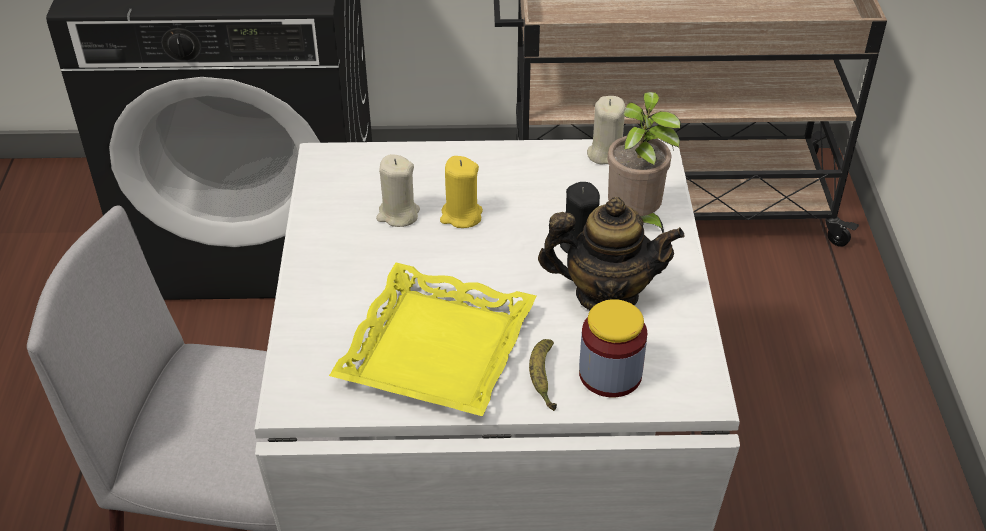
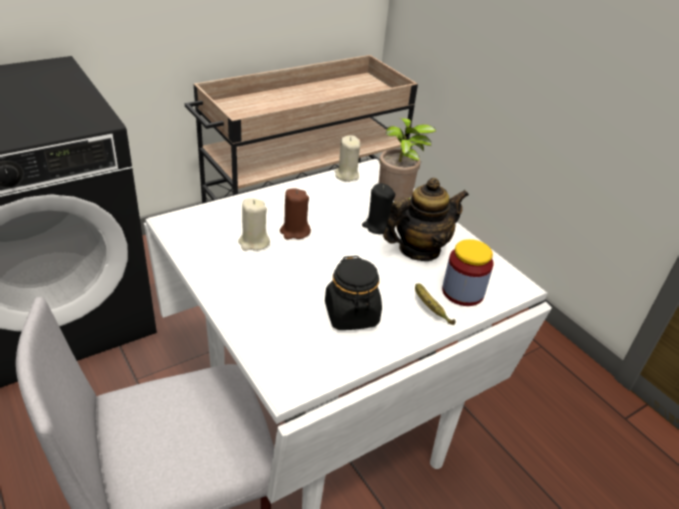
camera: 35 degrees left, 5 degrees down
yellow tray [329,263,536,416] -> black jar [325,256,382,330]
yellow candle [440,156,483,228] -> brown candle [280,188,311,240]

